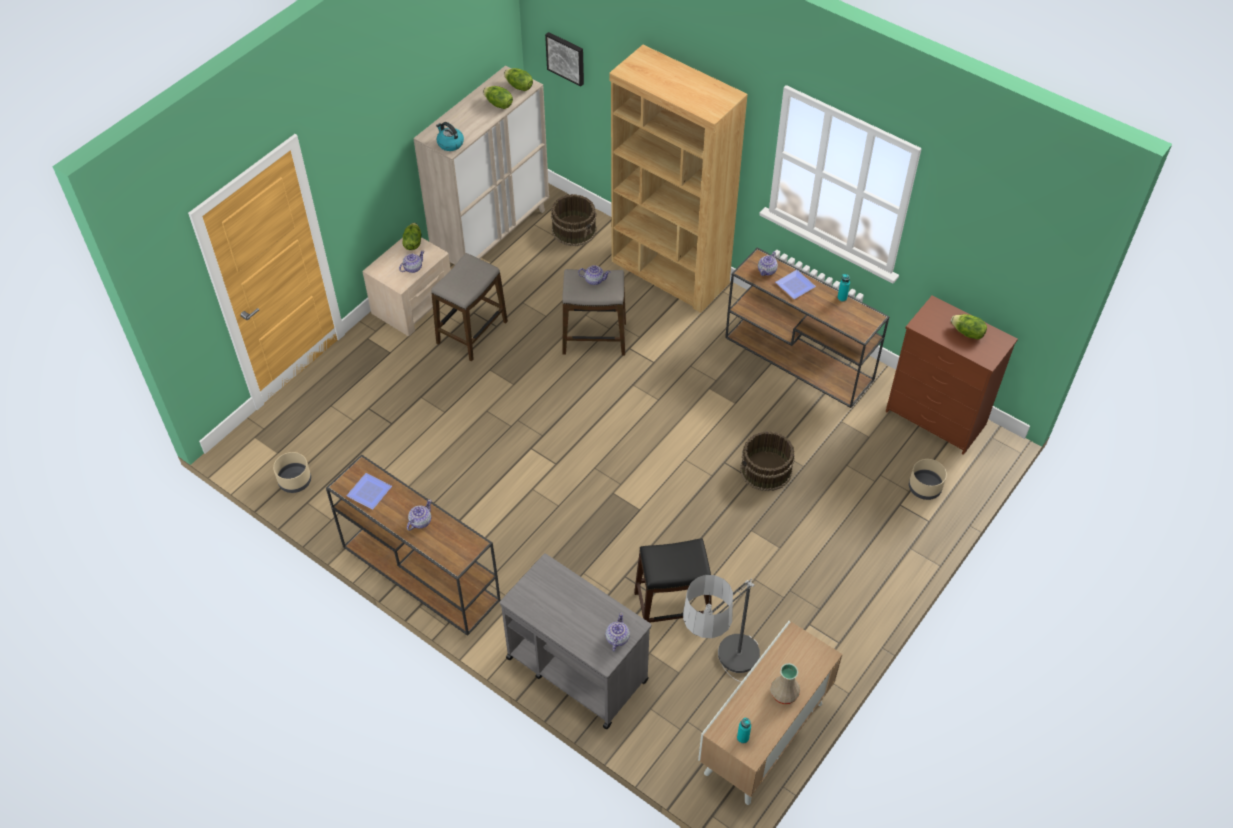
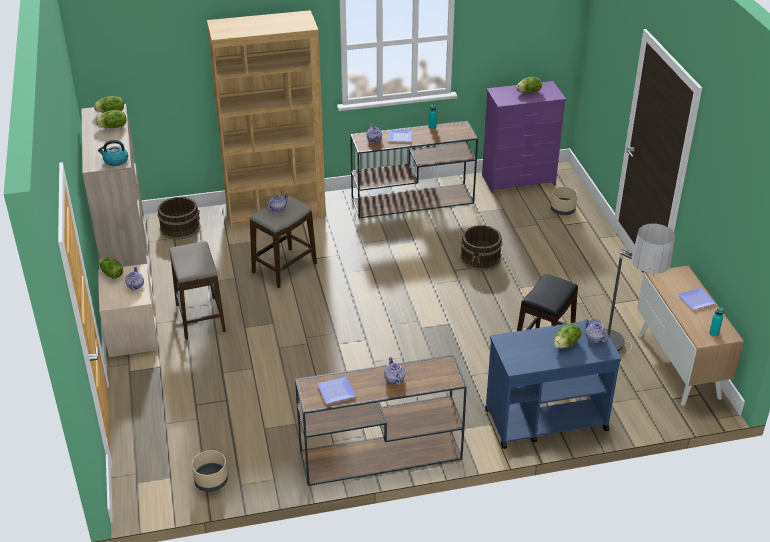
camera: 50 degrees left, 15 degrees down
grey cart [500,554,651,730] -> blue cart [485,319,621,449]
picture [545,32,584,87] -> none
beige vase [770,663,800,704] -> plate [678,288,716,310]
brown dresser [886,295,1018,455] -> purple dresser [482,81,566,194]
none -> lettuce [554,323,582,348]

